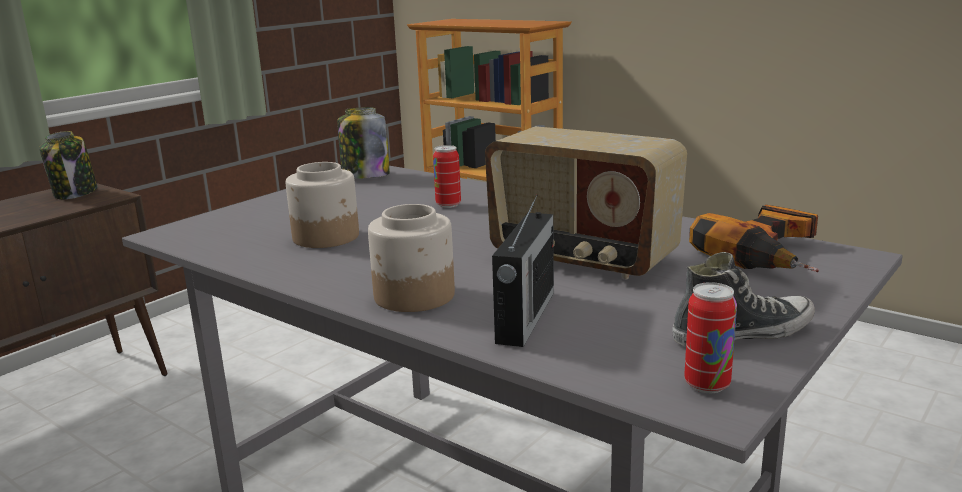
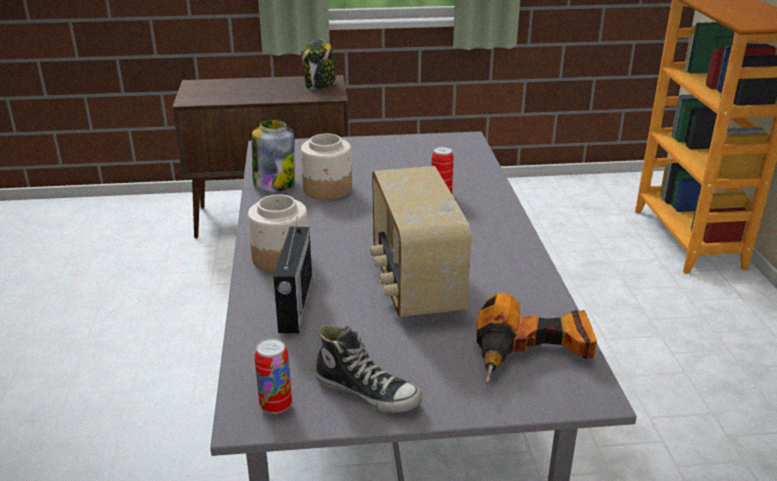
camera: 45 degrees right, 10 degrees up
jar [337,107,390,178] -> jar moved to [252,120,295,191]
radio [492,195,554,347] -> radio turned 60 degrees counterclockwise [273,216,312,334]

